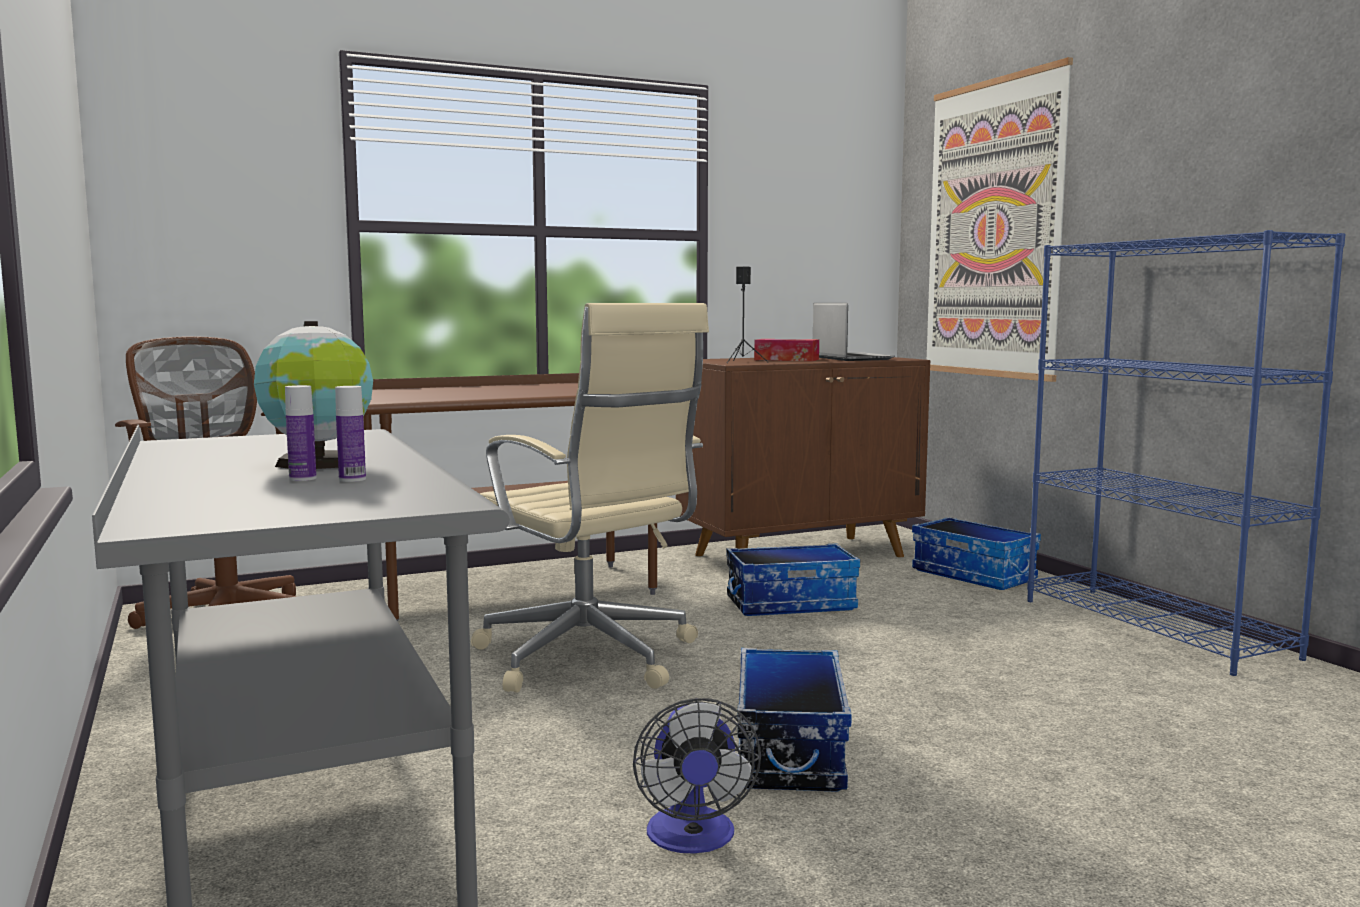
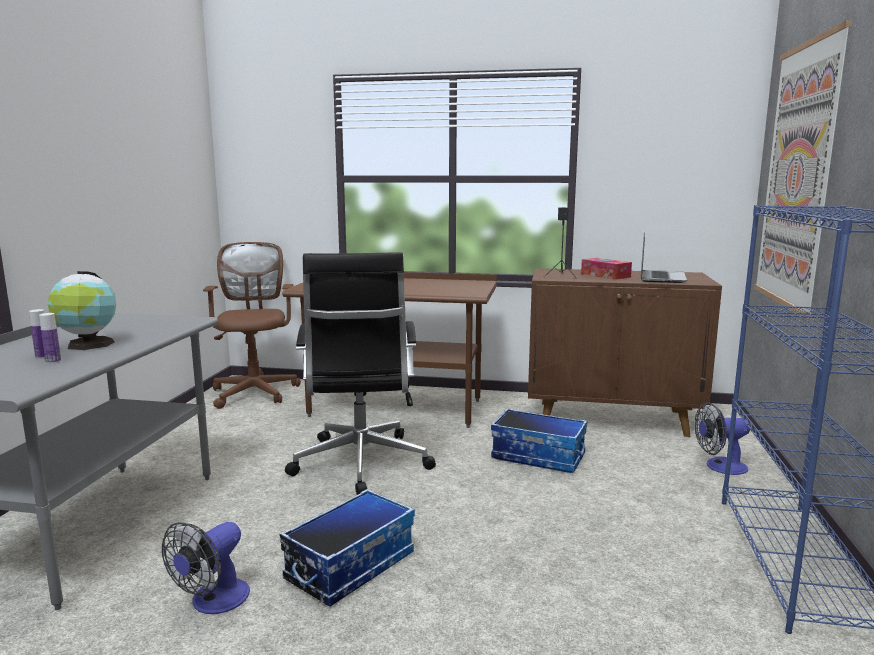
camera: 35 degrees right, 5 degrees up
beige office chair [471,303,709,693] -> black office chair [285,252,436,495]
storage box [912,517,1041,590] -> fan [695,402,750,475]

